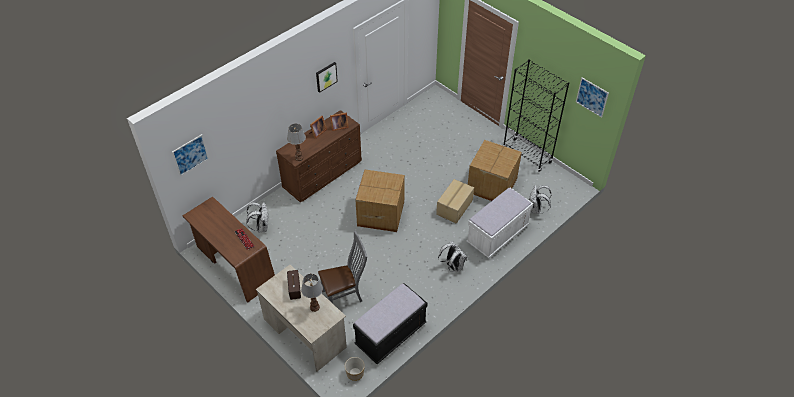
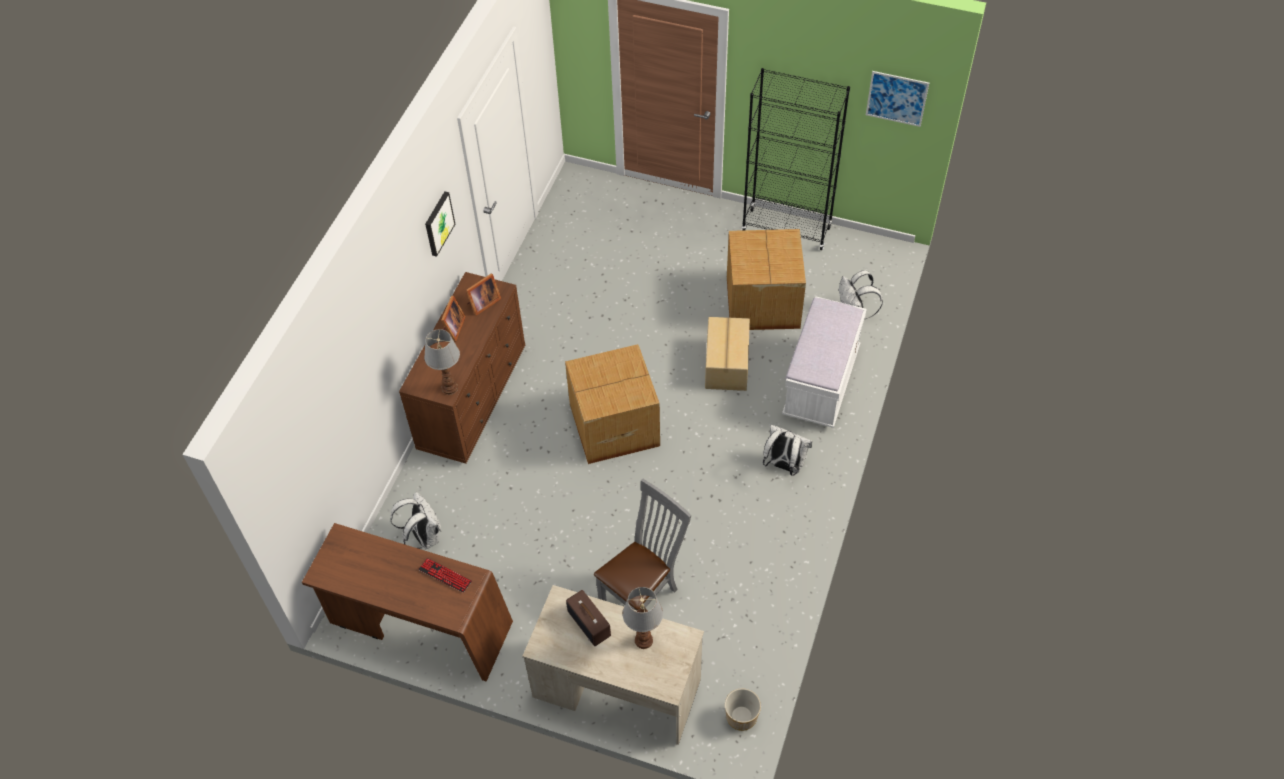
camera: 25 degrees left, 5 degrees up
picture [172,134,209,176] -> none
black bench [353,283,427,364] -> none

